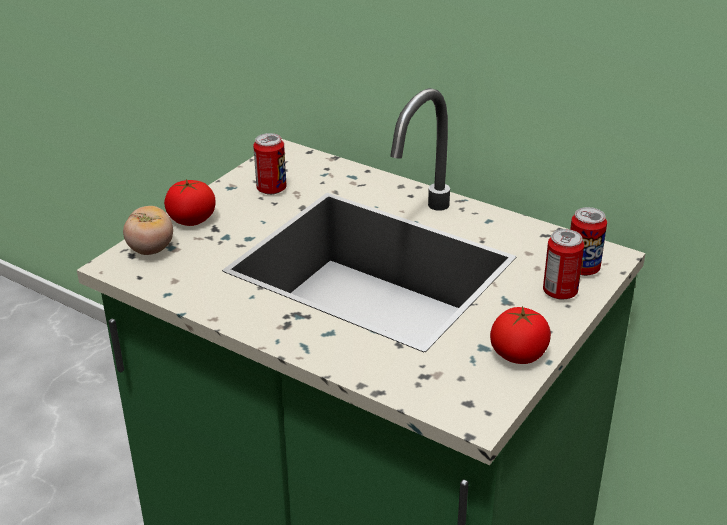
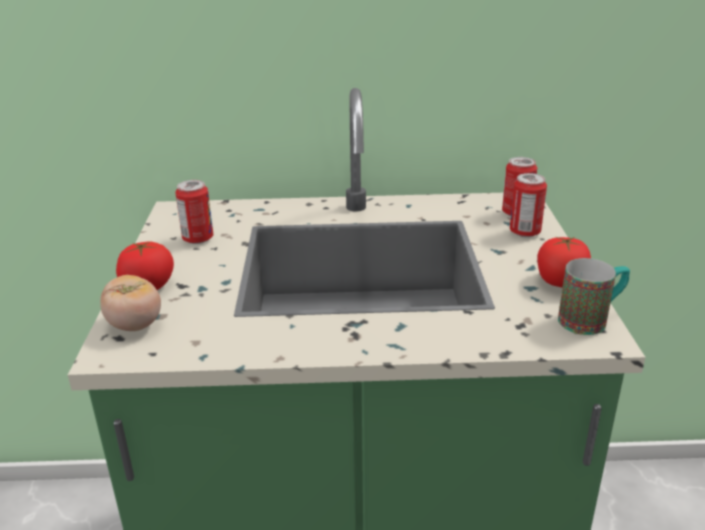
camera: 35 degrees left, 5 degrees down
none -> mug [558,258,630,335]

